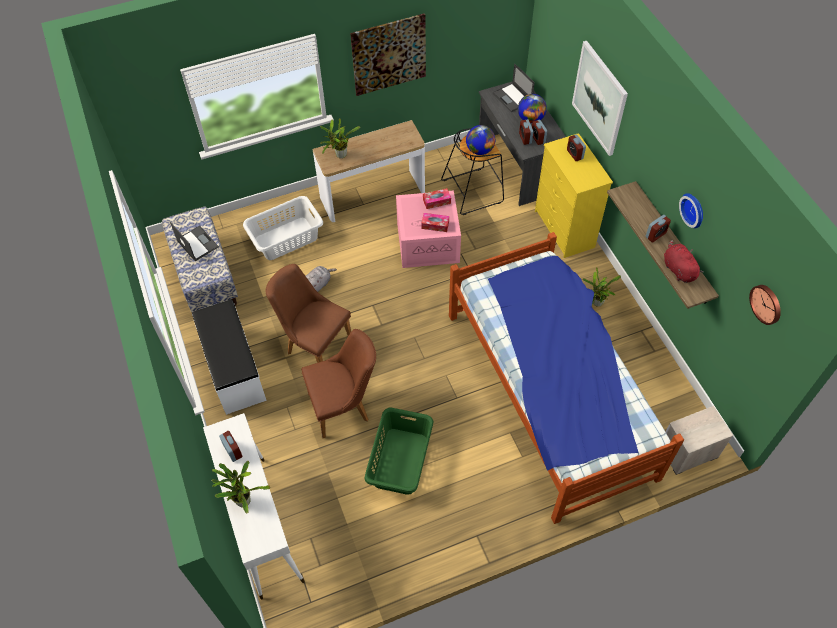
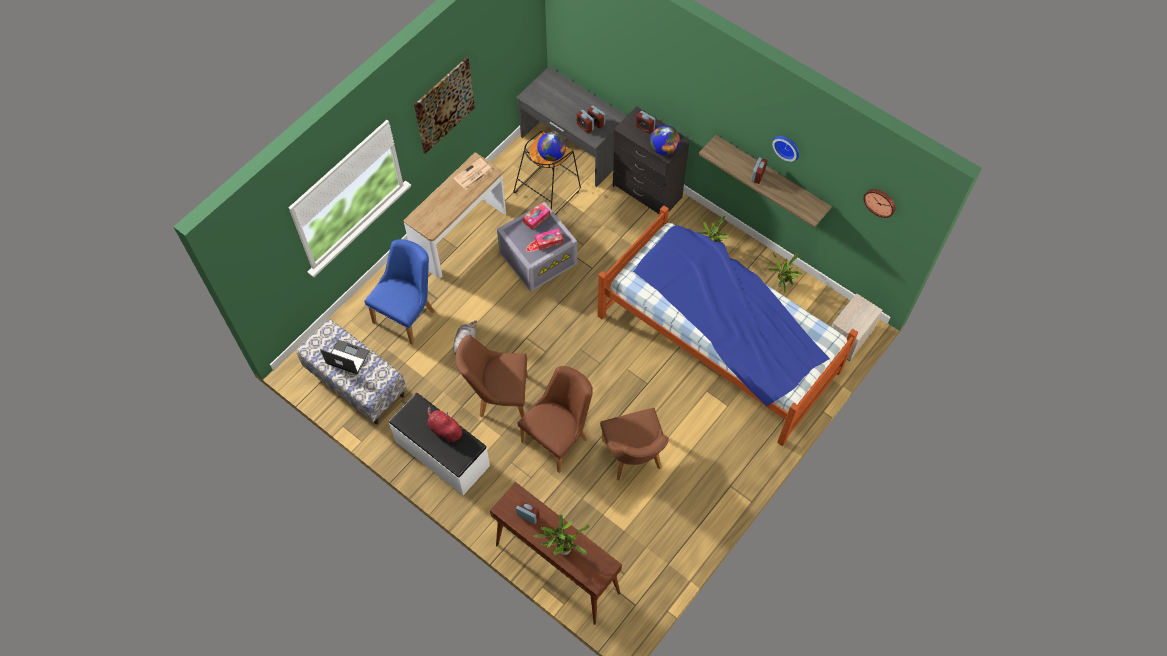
camera: 30 degrees left, 5 degrees up
white console table [203,413,305,599] -> brown console table [490,482,622,625]
white laundry basket [243,196,323,260] -> blue chair [364,239,435,345]
potted plant [320,118,360,158] -> potted plant moved to [768,253,802,293]
green laundry basket [365,408,433,495] -> brown chair [600,408,669,480]
pink storage box [396,190,461,268] -> grey storage box [497,202,577,292]
laptop [493,64,535,112] -> none
globe [518,94,547,123] -> globe moved to [650,125,680,155]
yellow dresser [535,133,613,258] -> black dresser [613,106,691,215]
picture [572,41,628,156] -> none
red plush toy [664,239,703,283] -> red plush toy moved to [427,407,464,442]
none -> newspaper [453,158,492,190]

